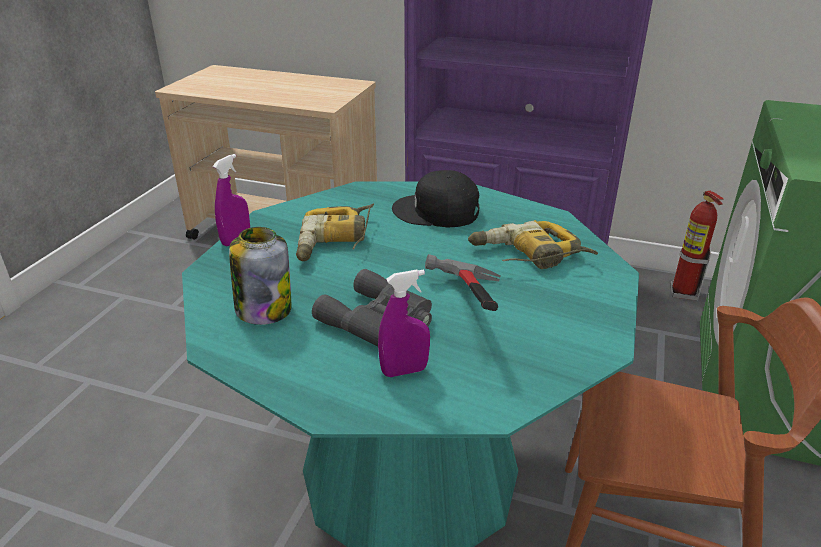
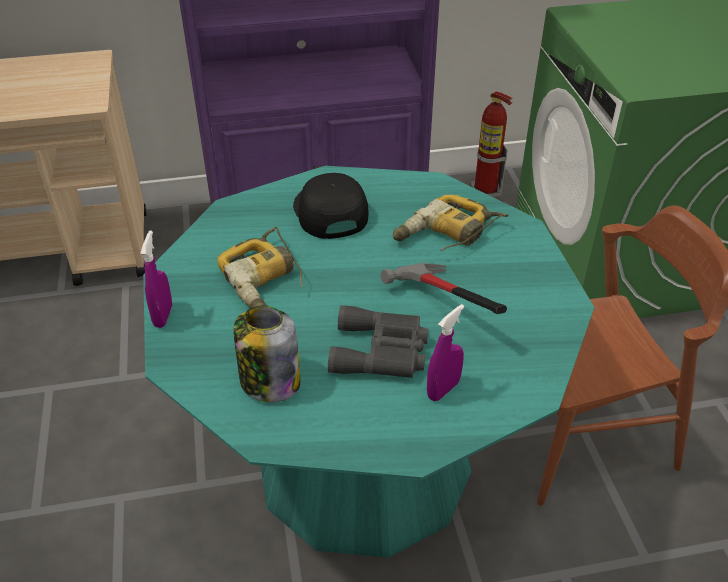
camera: 30 degrees left, 10 degrees up
black cap [392,170,480,227] -> black cap turned 90 degrees clockwise [293,173,368,239]

